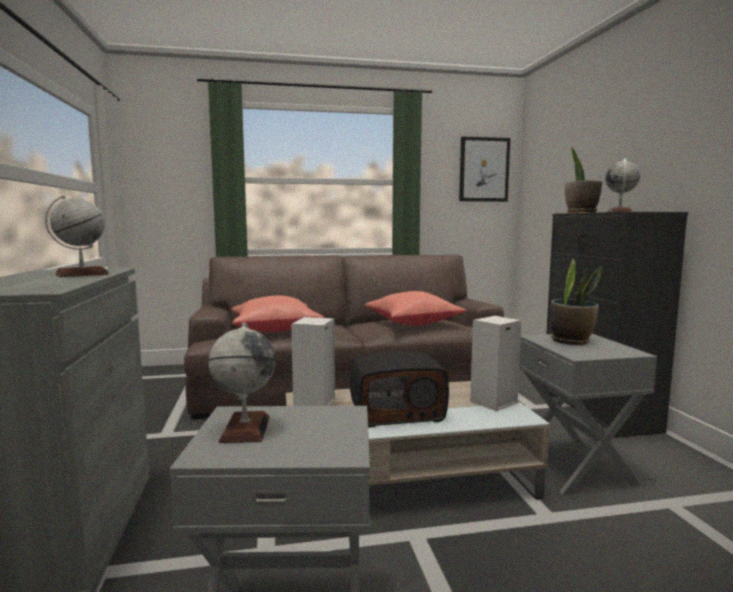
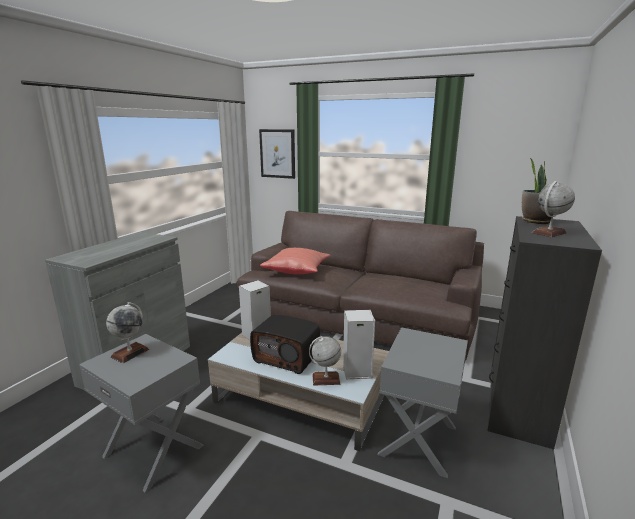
camera: 35 degrees right, 10 degrees up
globe [45,195,109,277] -> globe moved to [309,336,341,386]
red pillow [365,291,467,325] -> none
picture [459,137,510,202] -> picture moved to [259,129,295,179]
potted plant [550,259,601,345] -> none

